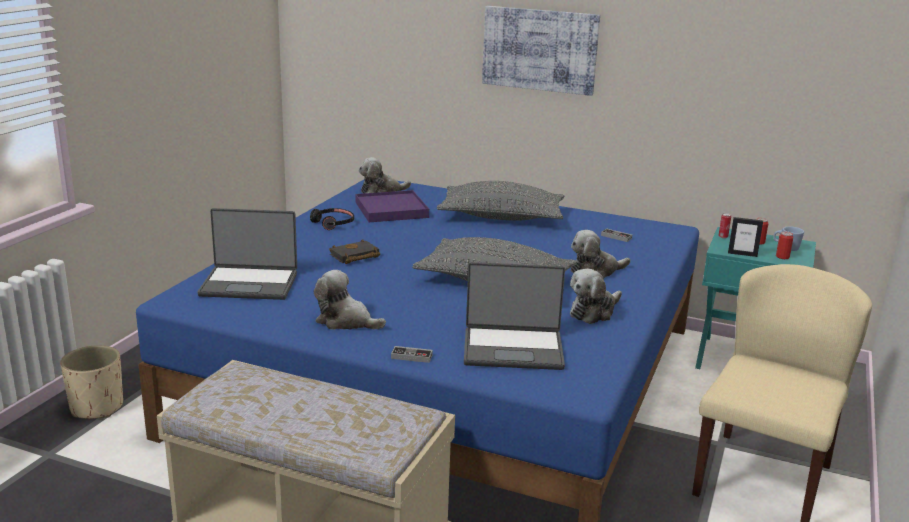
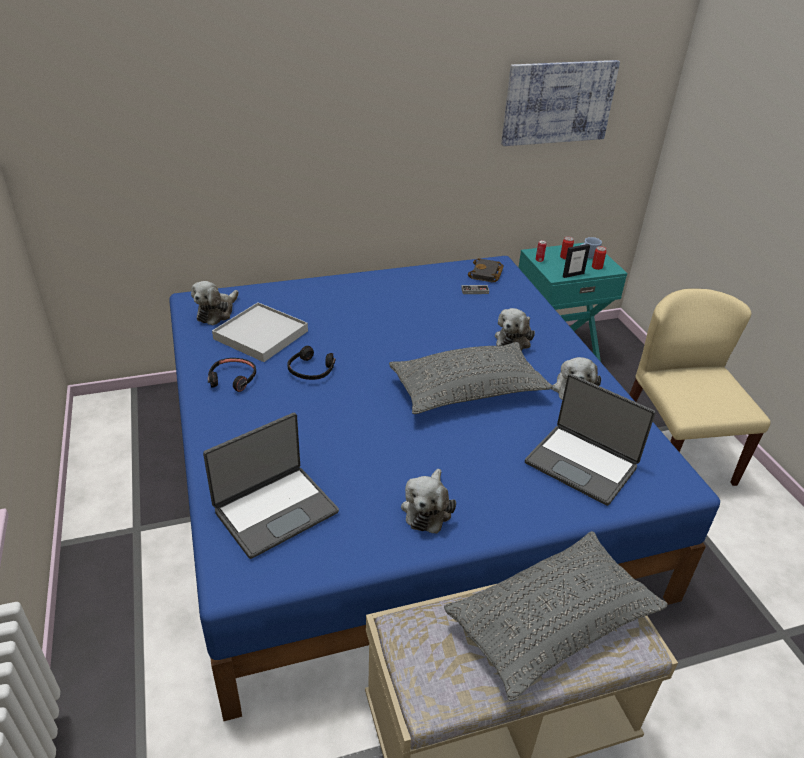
camera: 40 degrees left, 15 degrees up
beige planter [60,345,123,419] -> none
plush toy [314,270,386,330] -> plush toy turned 60 degrees counterclockwise [401,469,456,534]
black book [329,239,380,264] -> black book moved to [468,258,504,283]
purple tray [356,190,429,222] -> white tray [212,302,308,362]
game controller [391,346,433,363] -> none
grey pillow [436,181,564,221] -> grey pillow moved to [444,531,668,701]
laptop [464,262,565,370] -> laptop turned 75 degrees clockwise [525,374,655,506]
picture [482,6,600,96] -> picture moved to [501,60,620,146]
none -> black headphones [287,346,335,380]

